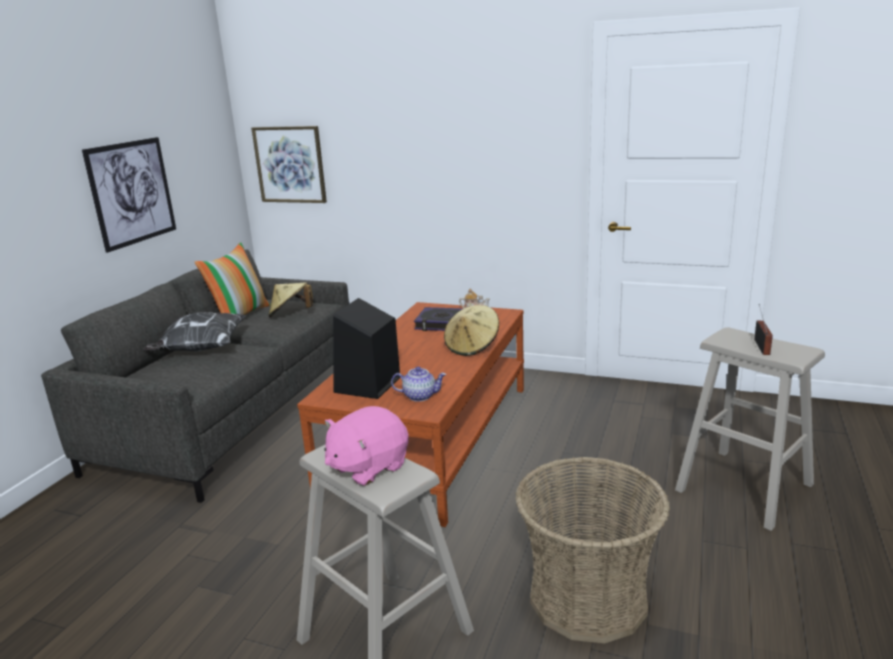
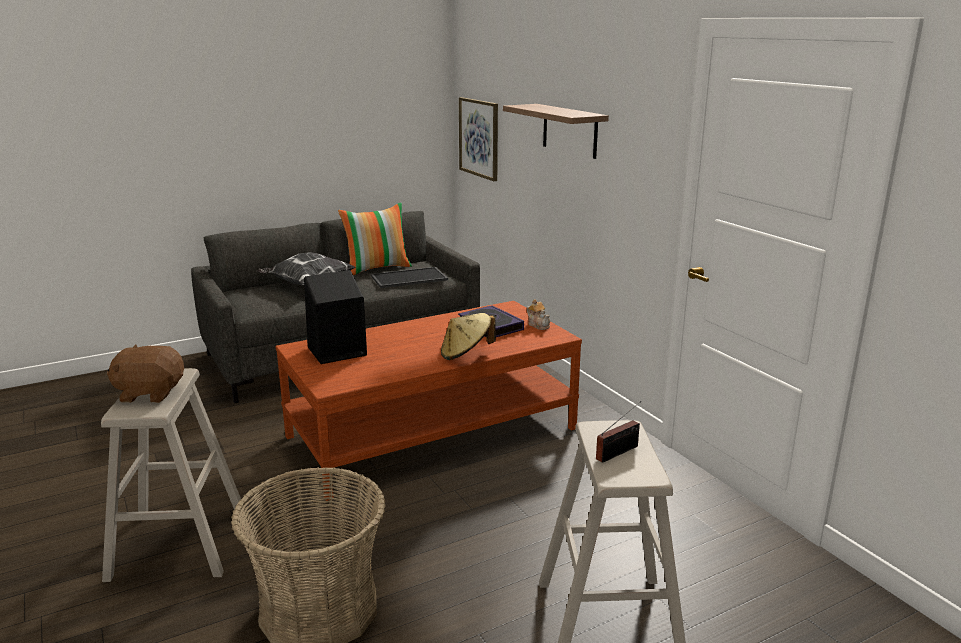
camera: 40 degrees right, 0 degrees up
picture [82,137,176,253] -> none
beige hat [268,282,313,317] -> tray [371,267,448,288]
pink plush toy [324,406,409,486] -> brown plush toy [107,344,184,403]
teapot [391,367,446,402] -> none
none -> shelf [503,104,609,159]

